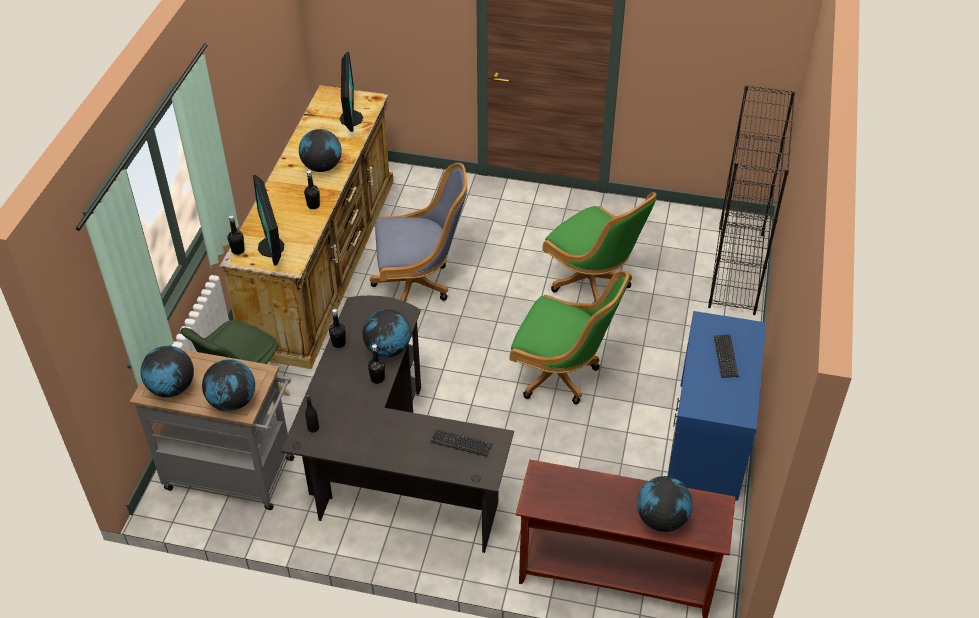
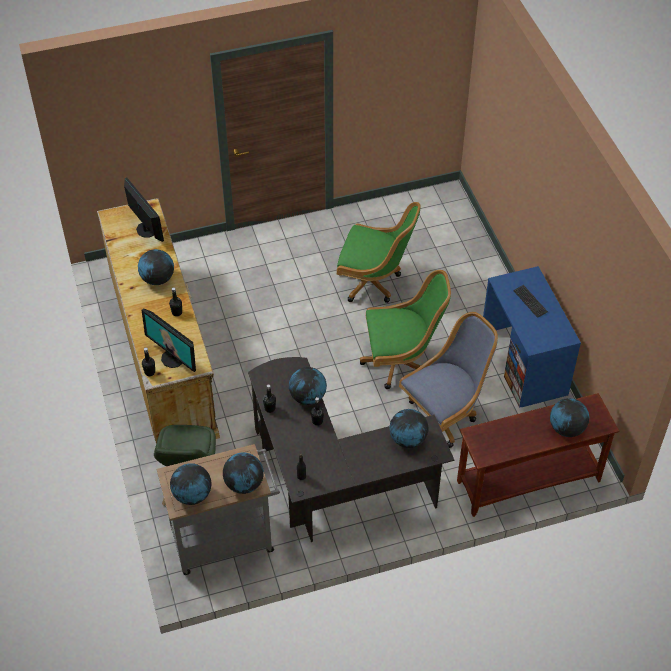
camera: 30 degrees left, 5 degrees up
blue office chair [370,163,467,302] -> blue office chair moved to [399,312,498,448]
keyboard [430,429,492,457] -> globe [389,409,428,448]
black bookcase [708,85,795,315] -> none

